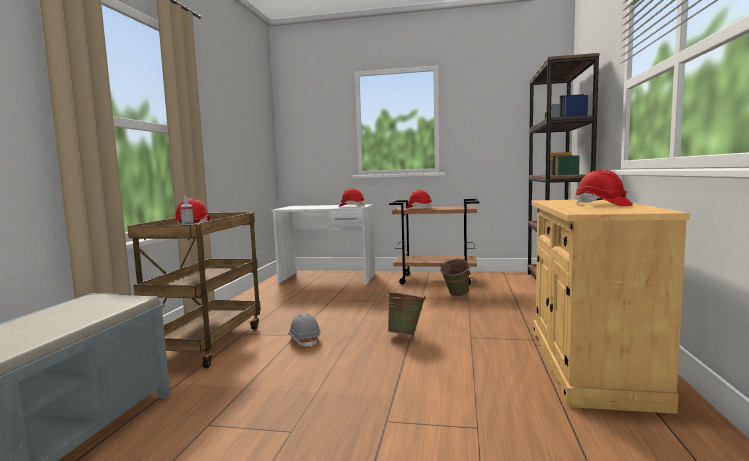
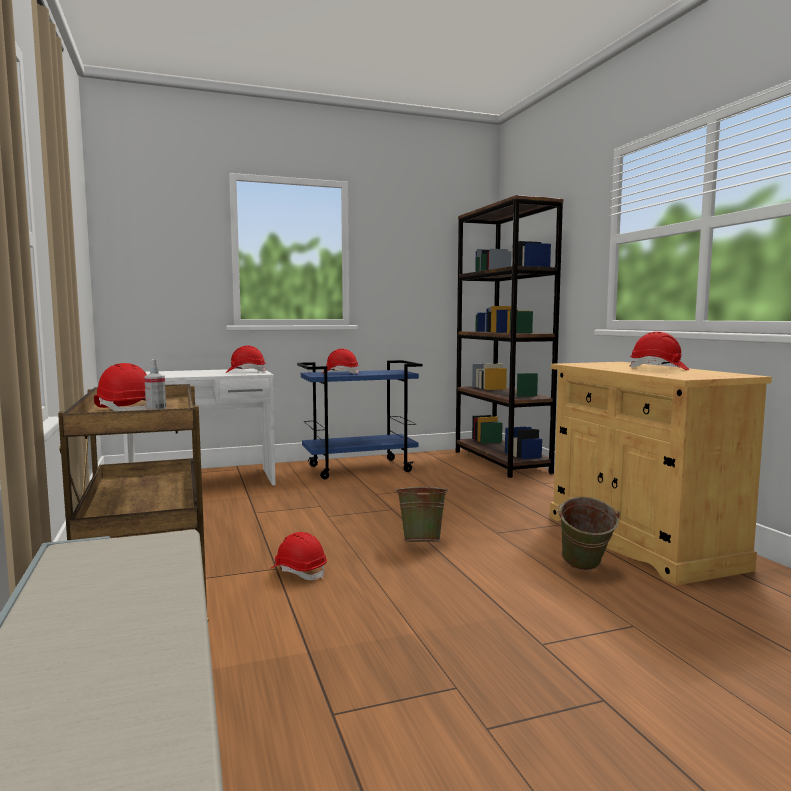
camera: 30 degrees left, 0 degrees up
grey hard hat [288,313,321,347] -> red hard hat [270,532,327,580]
brown cart [389,199,479,285] -> blue cart [297,360,423,479]
green bucket [440,259,471,296] -> green bucket moved to [557,497,620,571]

